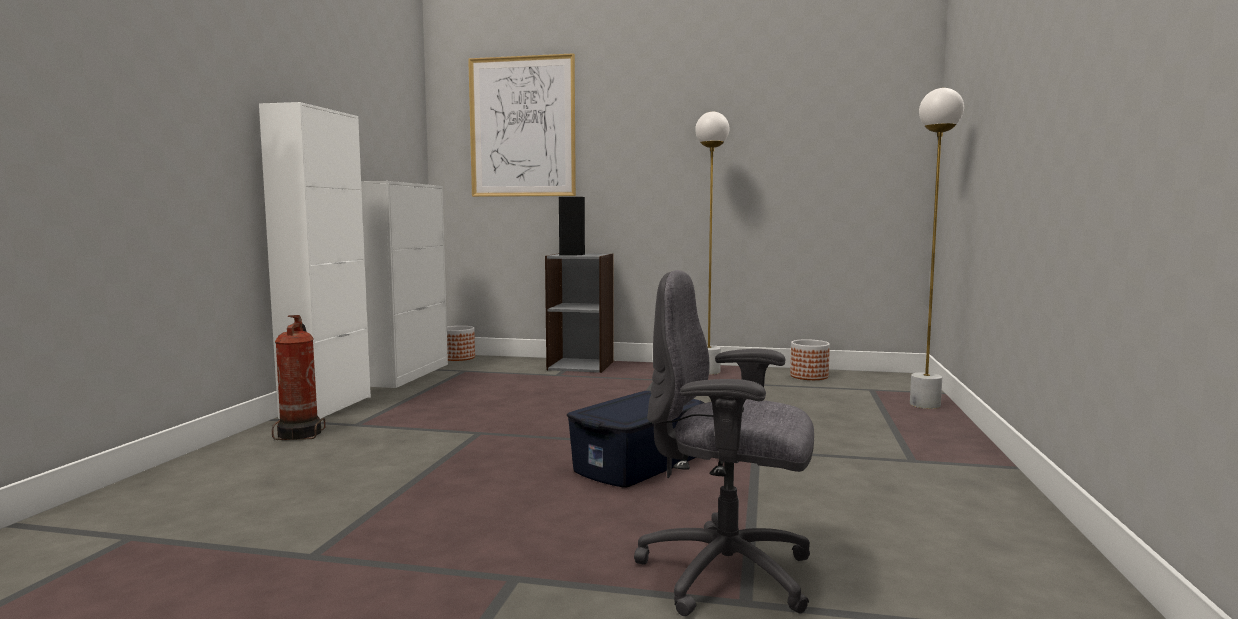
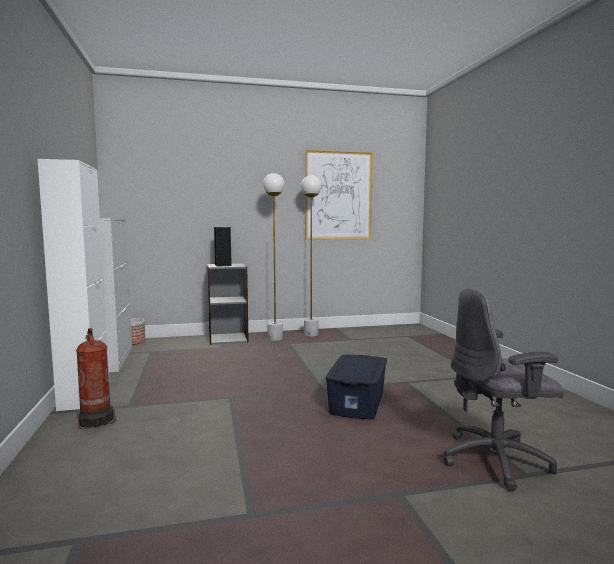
camera: 25 degrees left, 0 degrees up
picture [468,53,576,197] -> picture moved to [305,150,373,240]
planter [790,339,830,380] -> none
white floor lamp [910,88,964,409] -> white floor lamp moved to [263,173,285,341]

